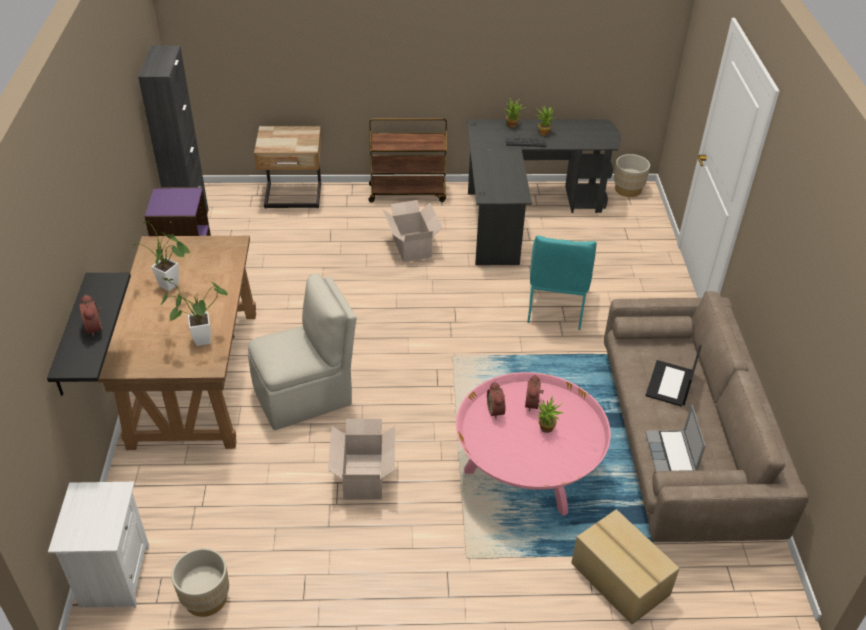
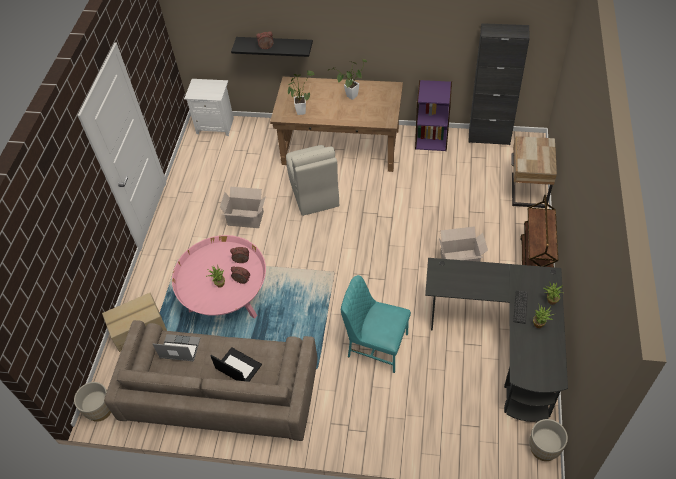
camera: 105 degrees right, 10 degrees up
beige planter [171,548,229,617] -> beige planter moved to [74,382,111,422]

